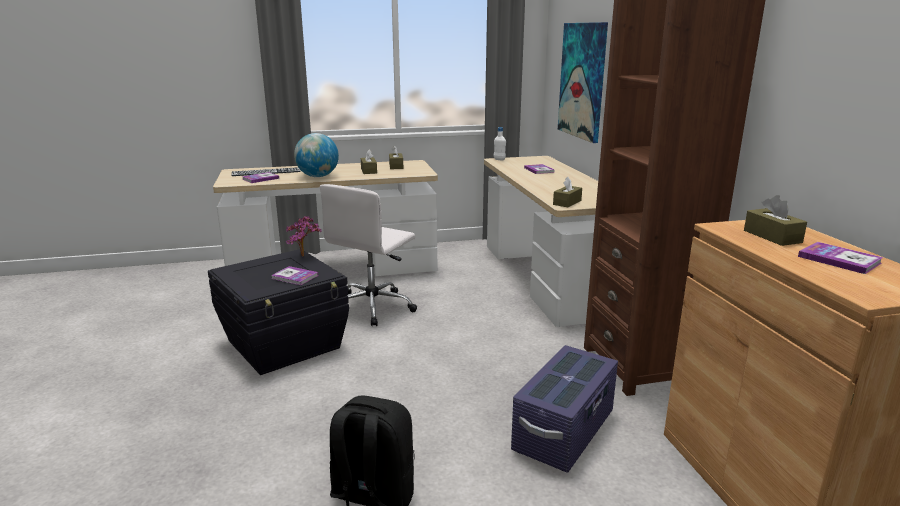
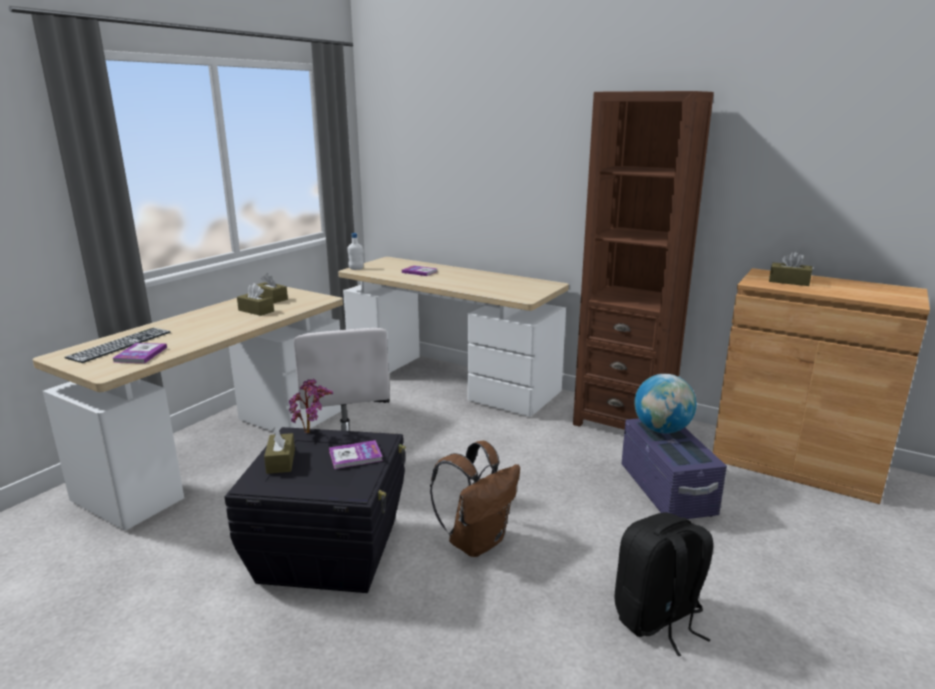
camera: 45 degrees left, 0 degrees up
globe [294,133,339,177] -> globe moved to [634,374,696,433]
brown tissue box [553,177,582,207] -> brown tissue box moved to [264,427,295,474]
picture [558,22,608,143] -> none
book [798,242,883,274] -> none
none -> brown backpack [430,441,520,557]

